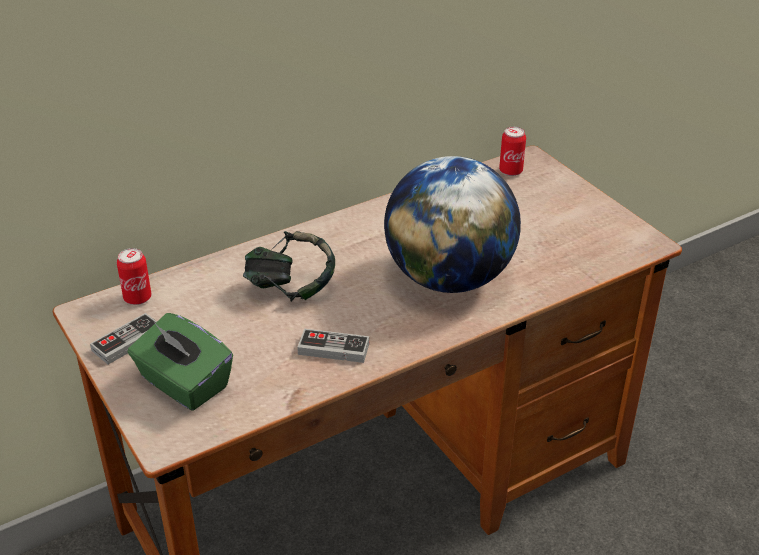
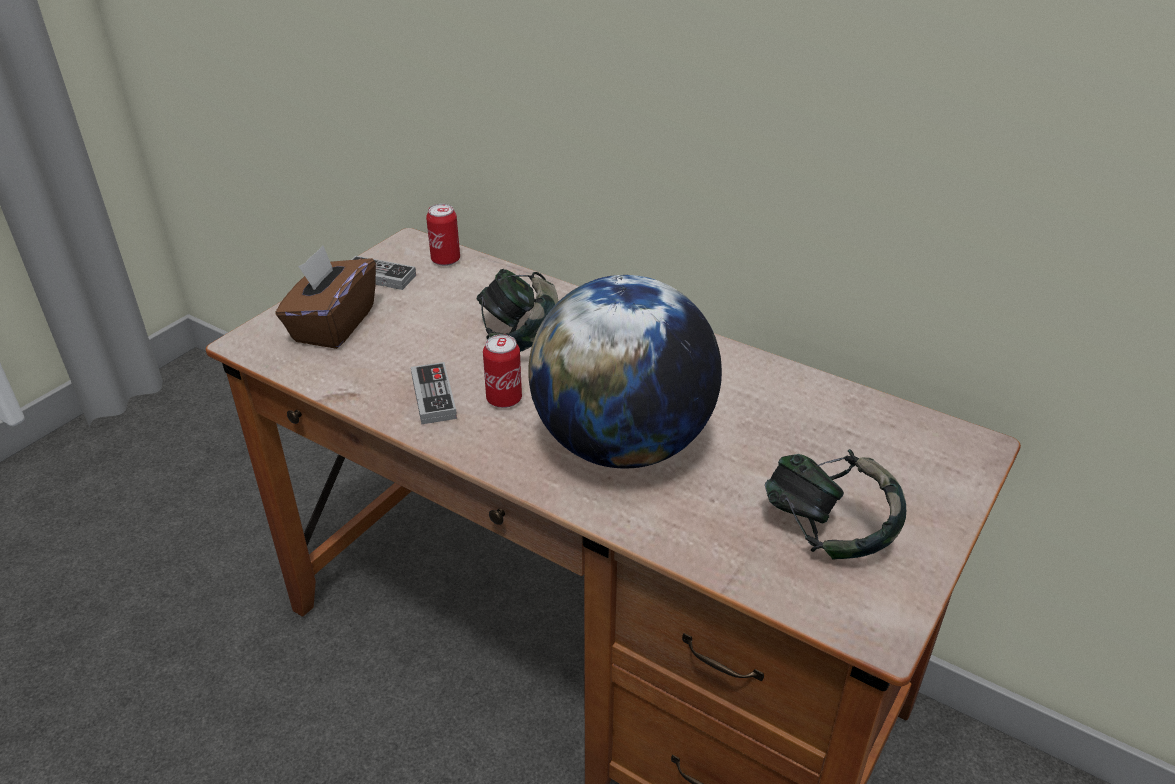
camera: 65 degrees right, 0 degrees up
green tissue box [128,313,233,410] -> brown tissue box [276,245,376,349]
can [499,127,526,176] -> can moved to [483,334,522,408]
none -> headphones [765,449,906,560]

